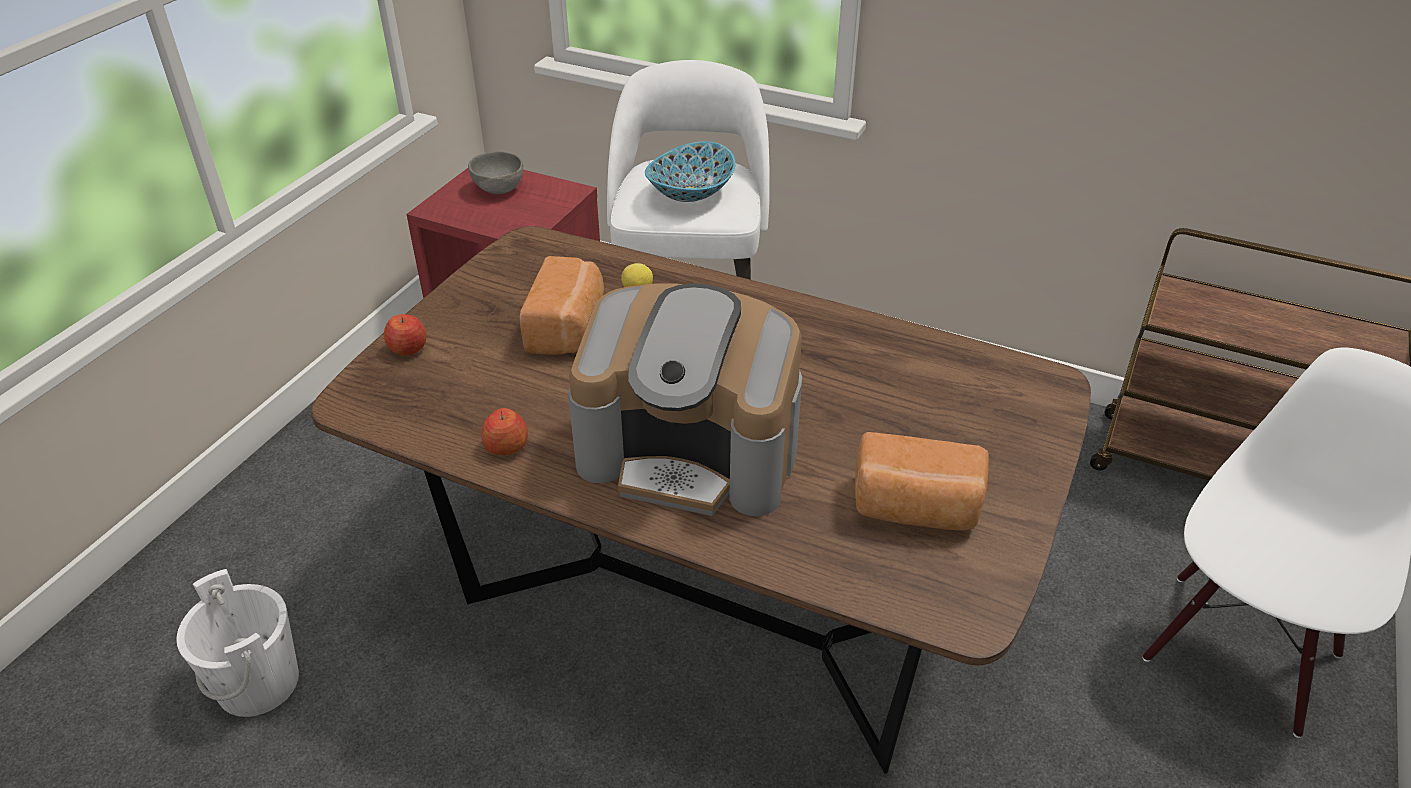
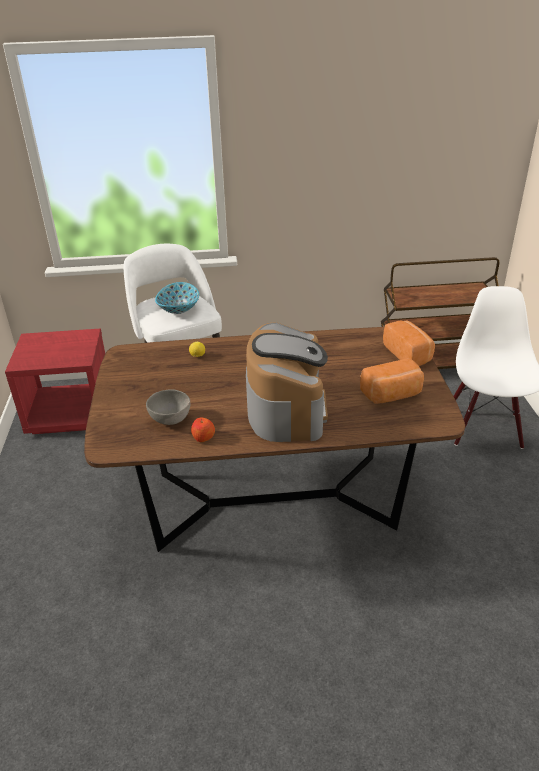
camera: 30 degrees left, 5 degrees down
white bucket [177,569,299,717] -> none
apple [384,314,427,356] -> none
grey bowl [468,151,523,194] -> grey bowl moved to [146,389,190,425]
bread [520,256,604,355] -> bread moved to [383,320,435,366]
coffee machine [568,283,802,516] -> coffee machine turned 75 degrees counterclockwise [246,322,328,442]

